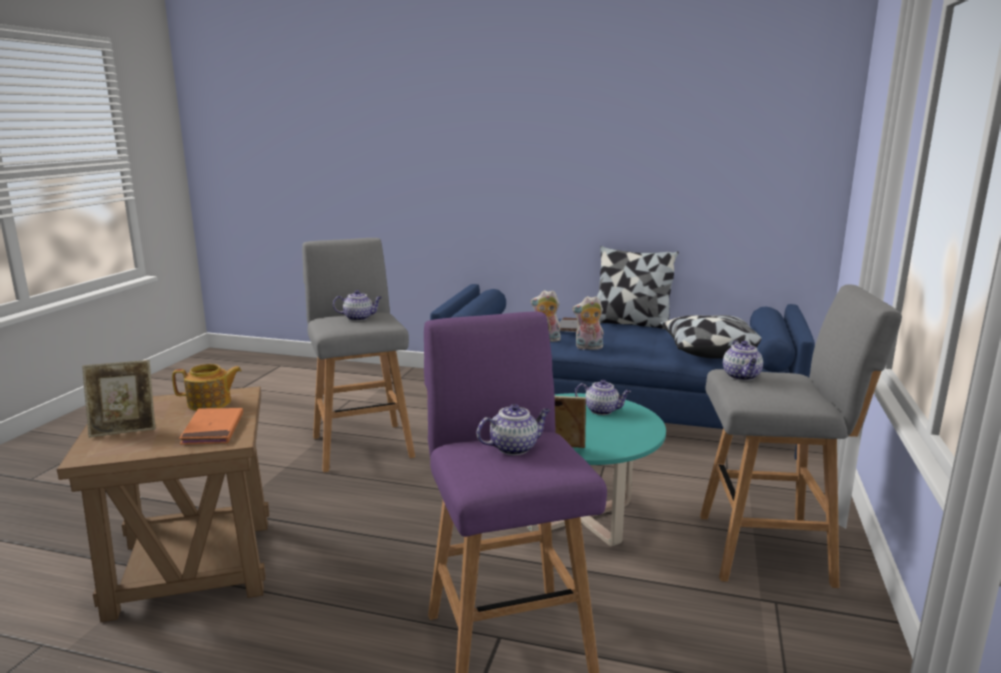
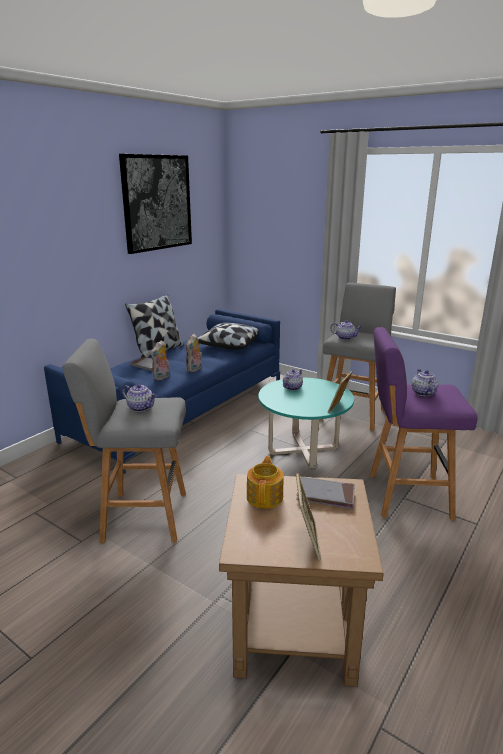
camera: 70 degrees left, 5 degrees up
orange book [179,408,243,445] -> grey book [296,477,355,509]
teapot [333,290,382,321] -> teapot turned 105 degrees clockwise [122,384,157,412]
none -> picture [119,154,192,254]

